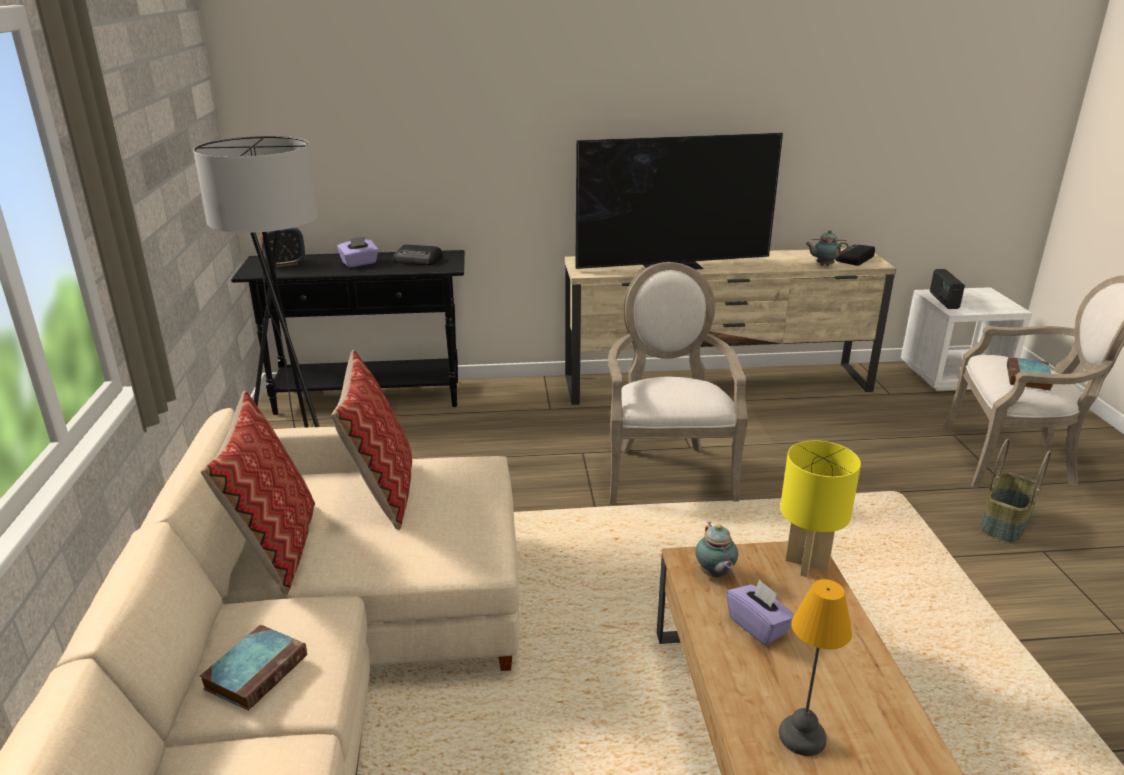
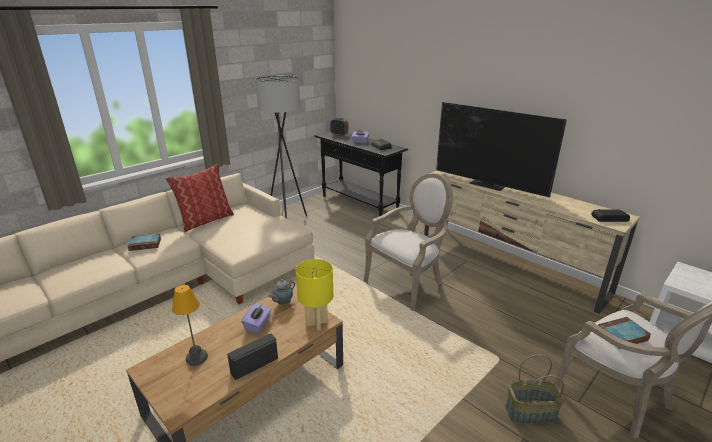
camera: 50 degrees right, 0 degrees up
pillow [331,350,412,530] -> none
teapot [805,230,849,266] -> none
radio [930,269,965,309] -> radio moved to [227,334,278,380]

